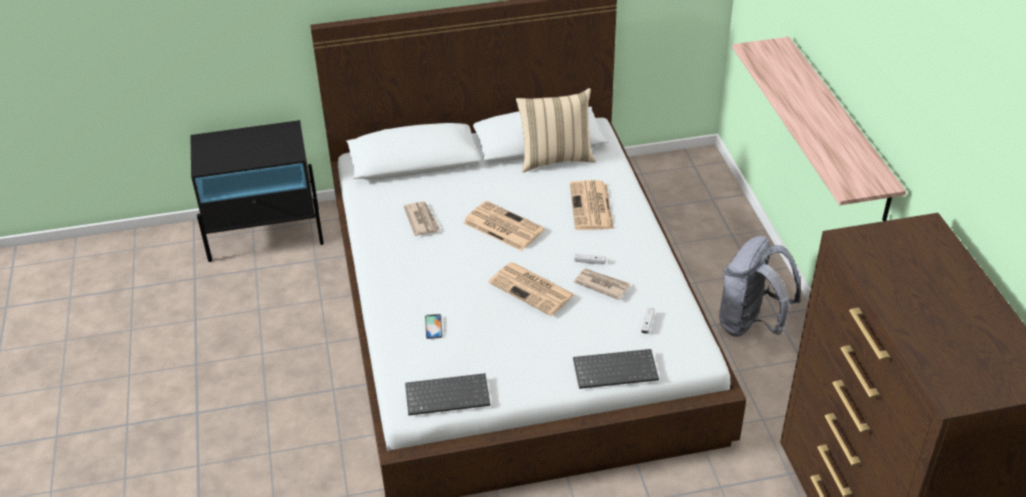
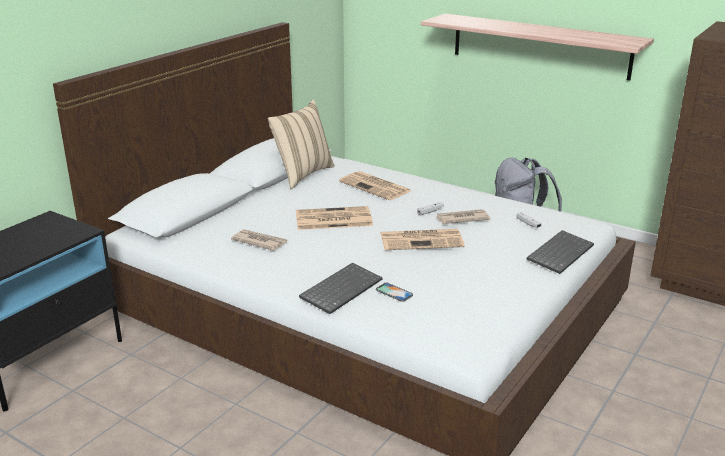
camera: 45 degrees left, 15 degrees down
keyboard [405,373,491,416] -> keyboard moved to [299,263,383,314]

